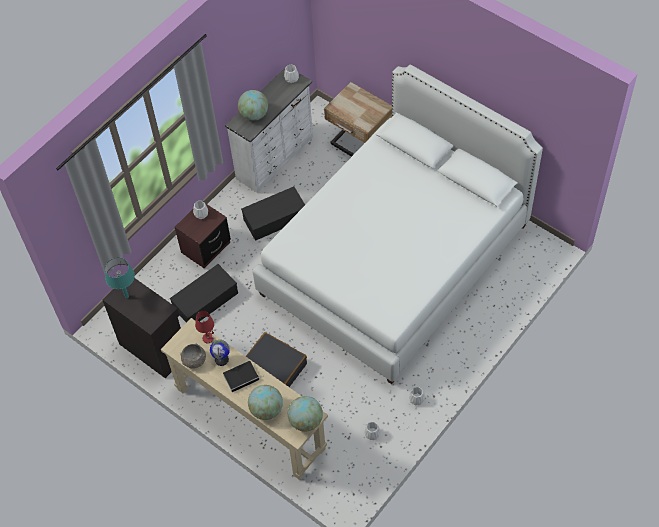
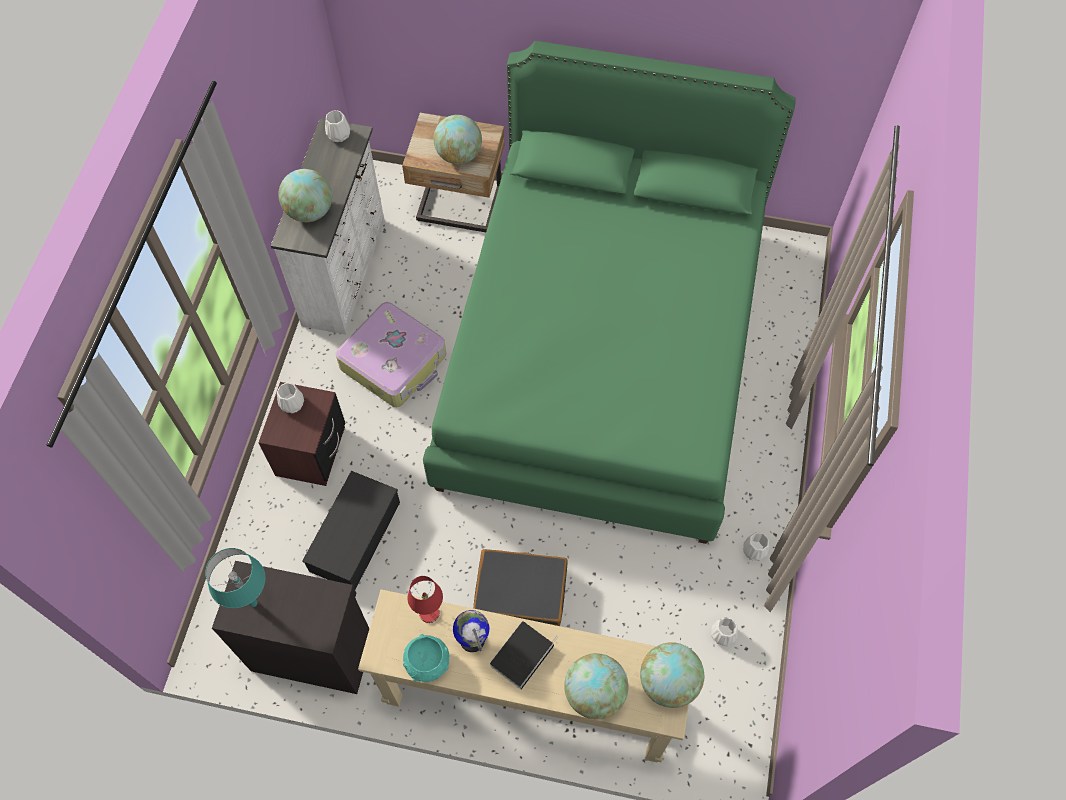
camera: 30 degrees left, 5 degrees up
grey bowl [180,343,206,368] -> turquoise bowl [403,634,449,682]
black storage box [241,187,305,241] -> suitcase [335,302,446,407]
white bed [252,64,543,384] -> green bed [423,41,796,544]
none -> globe [434,115,482,164]

